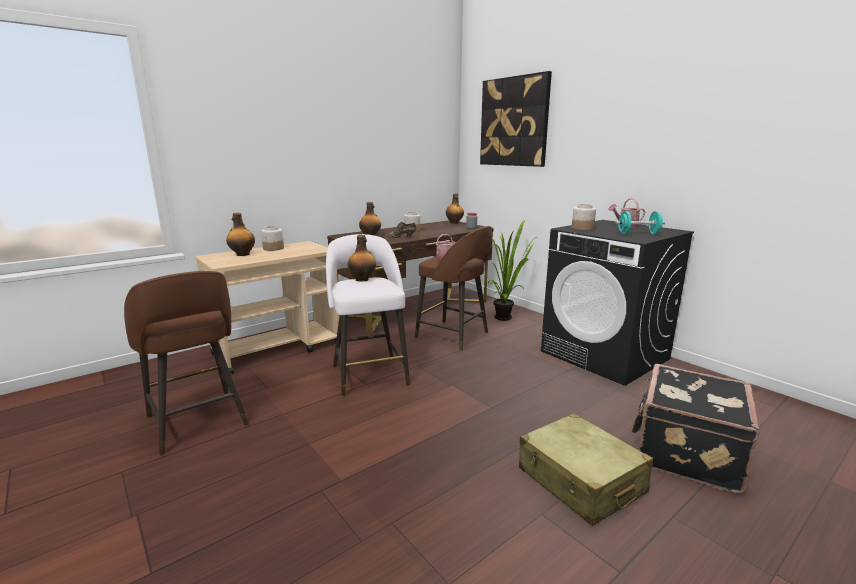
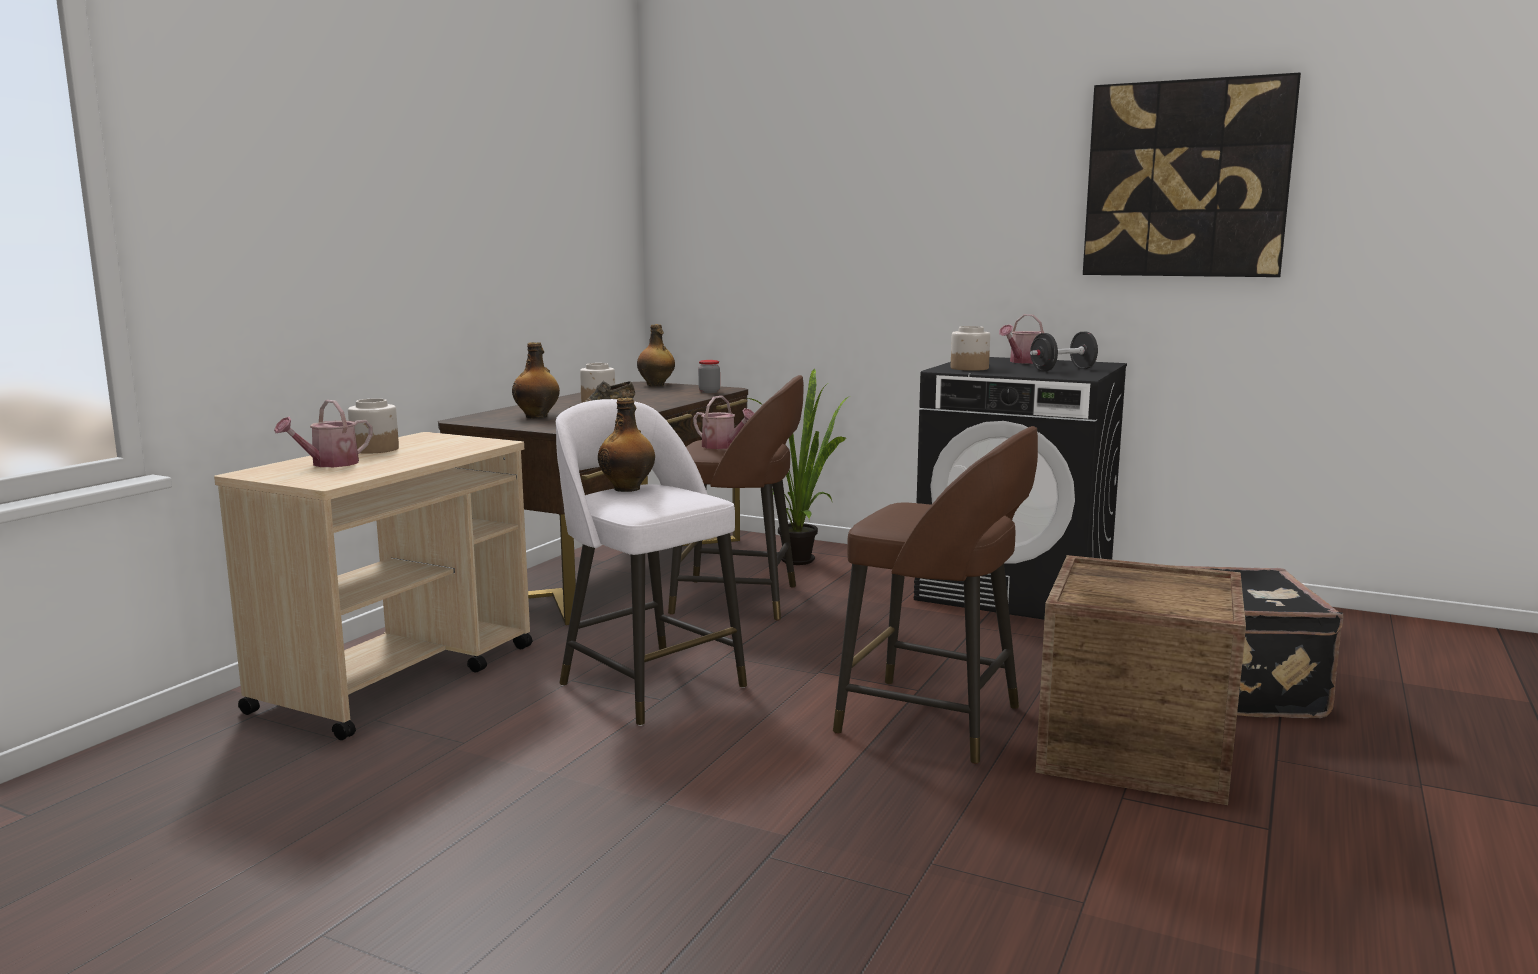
camera: 25 degrees left, 5 degrees down
brown stool [124,271,249,455] -> brown stool moved to [833,426,1038,764]
bottle [226,213,255,256] -> watering can [274,400,373,467]
picture [480,71,552,167] -> picture moved to [1083,73,1301,277]
beige suitcase [519,413,653,526] -> crate [1036,555,1246,805]
turquoise dumbbell [615,211,665,234] -> black dumbbell [1030,332,1098,371]

